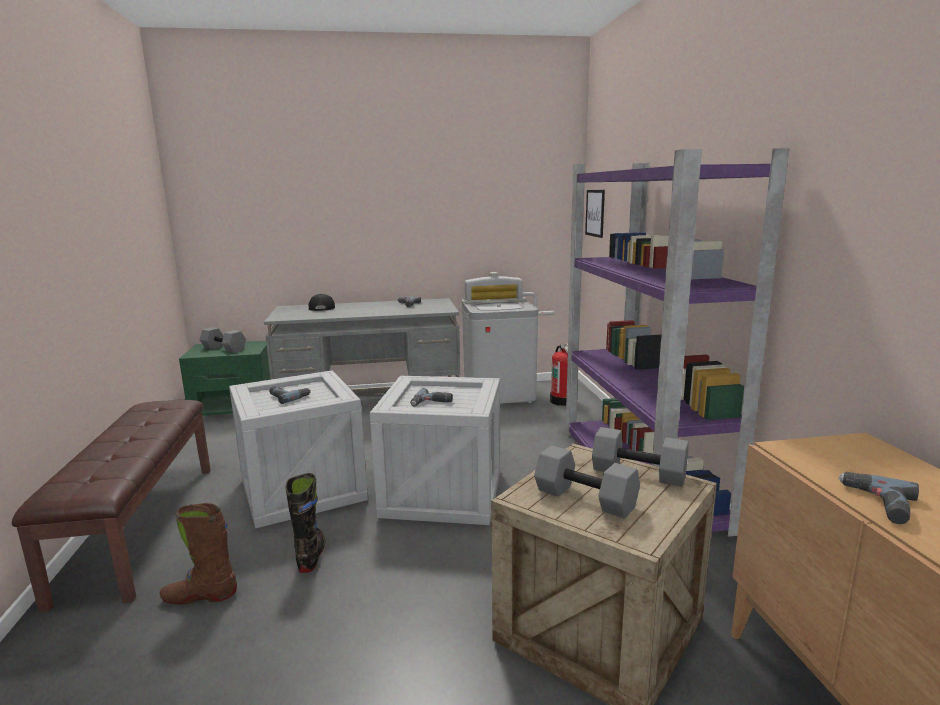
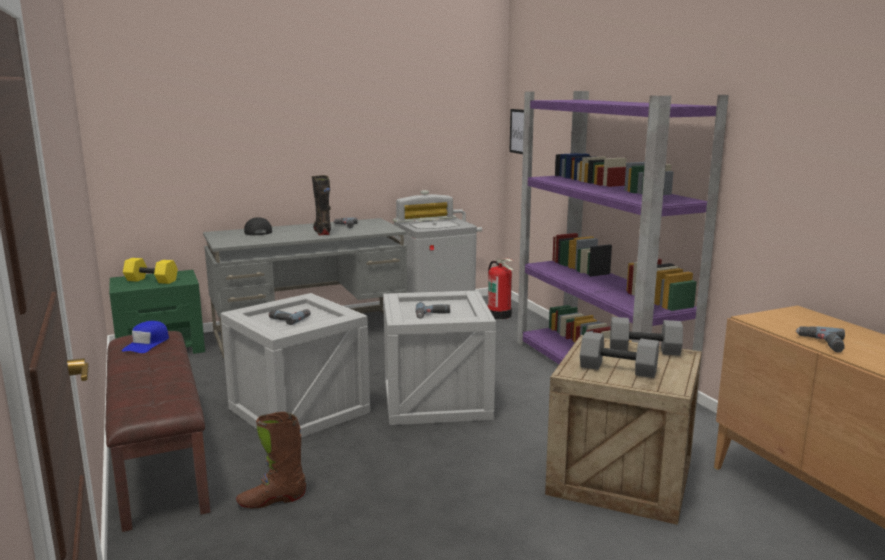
camera: 15 degrees left, 0 degrees up
grey dumbbell [200,327,246,353] -> yellow dumbbell [123,258,178,284]
black boot [286,473,326,573] -> black boot moved to [312,175,331,235]
none -> blue cap [122,321,169,353]

